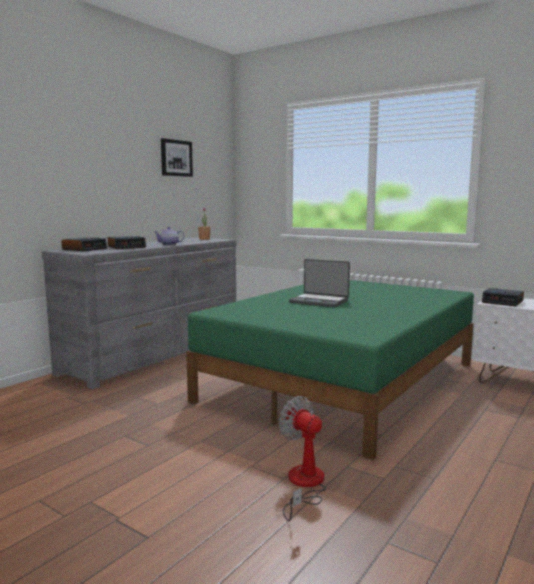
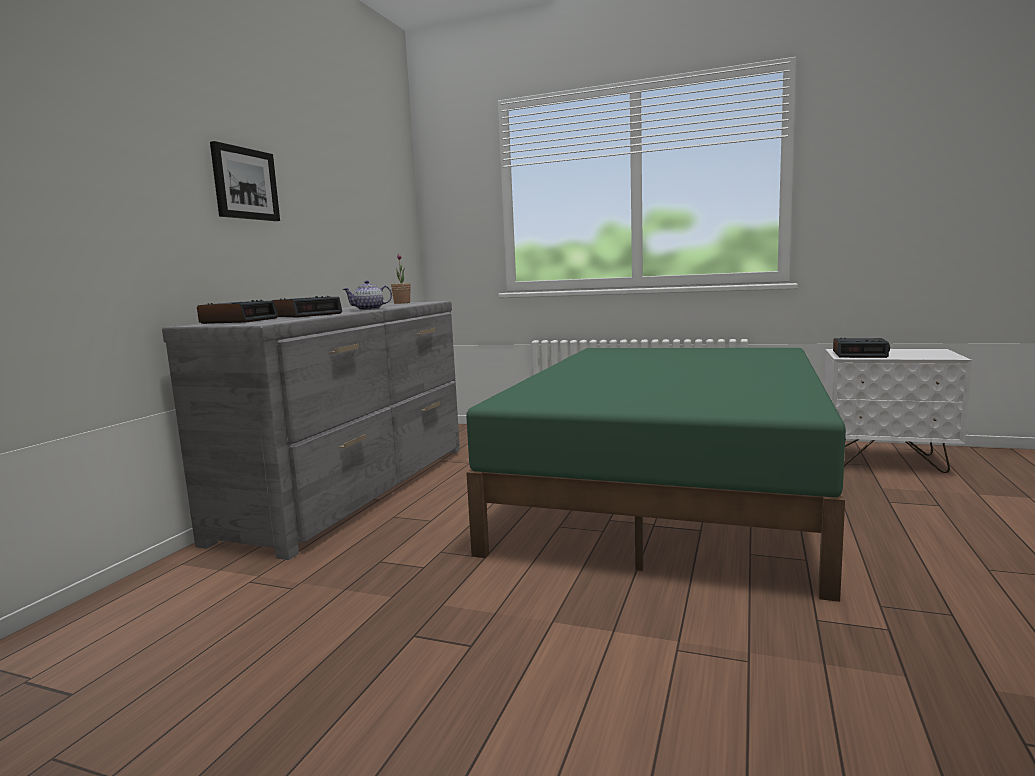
camera: 15 degrees left, 0 degrees up
picture [161,138,193,177] -> picture moved to [210,141,280,221]
fan [279,396,326,521] -> none
laptop [289,259,350,307] -> none

